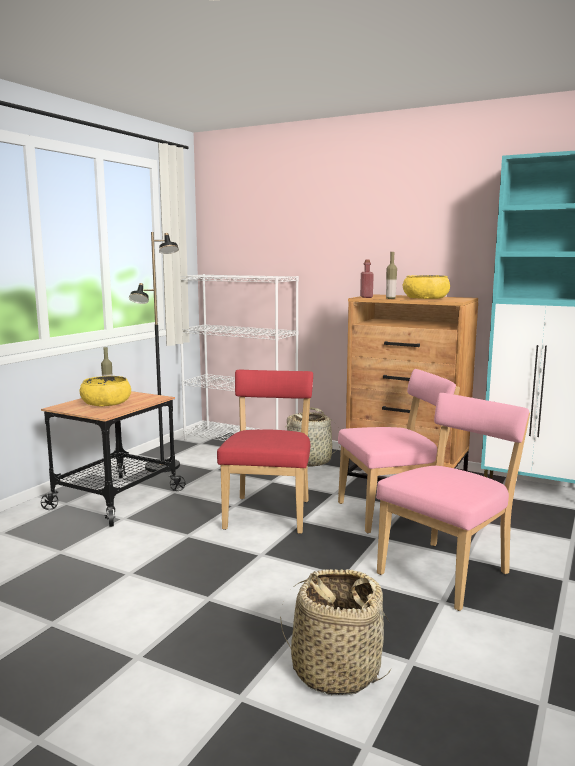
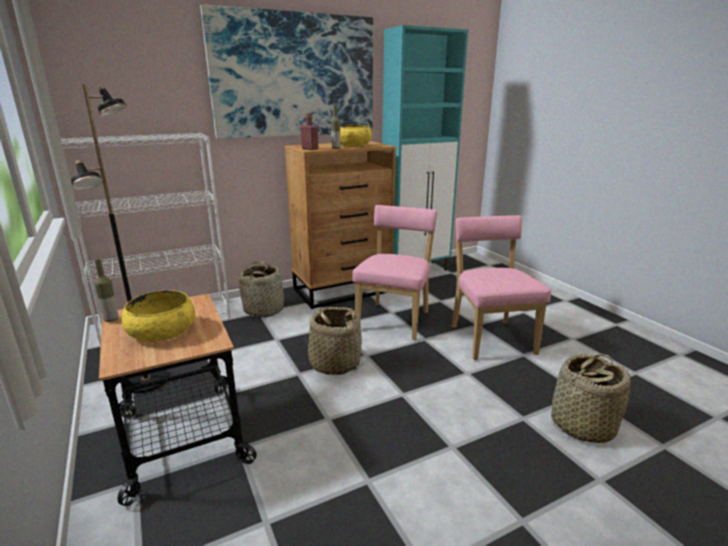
camera: 55 degrees left, 10 degrees up
red chair [217,370,313,534] -> basket [305,307,363,375]
none -> picture [200,4,373,139]

